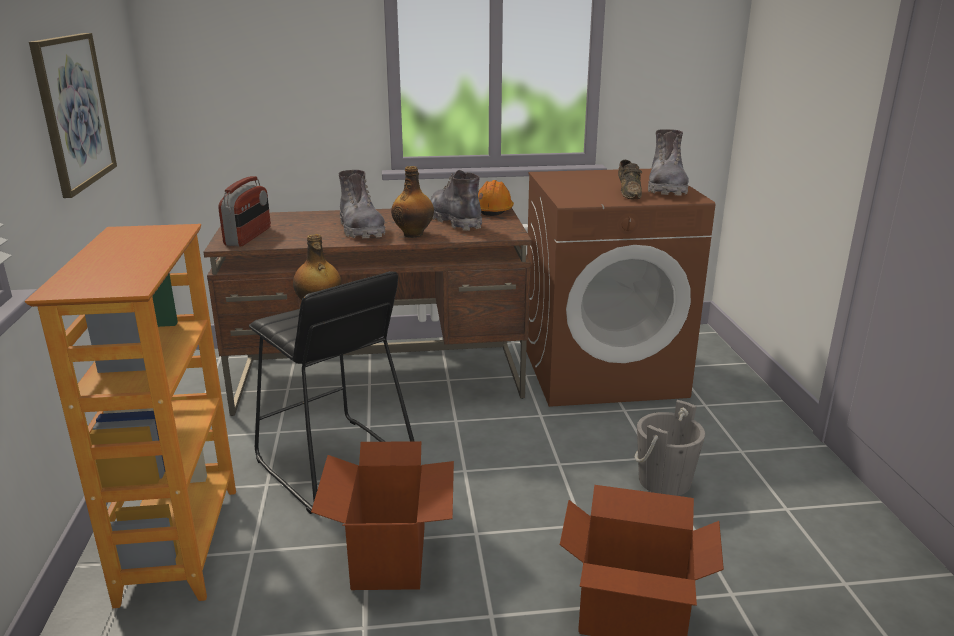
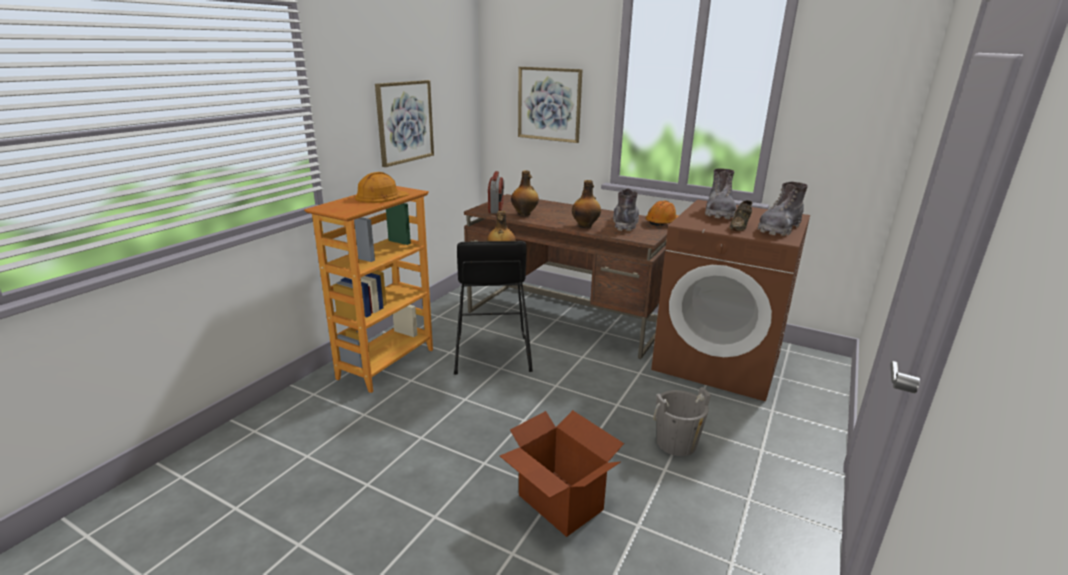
camera: 35 degrees right, 0 degrees up
radio [218,176,271,246] -> radio turned 45 degrees counterclockwise [488,171,504,214]
cardboard box [311,441,454,590] -> none
grey boot [339,170,385,238] -> grey boot moved to [705,169,737,219]
none -> orange hard hat [355,172,409,203]
none -> bottle [511,170,539,216]
none -> picture [518,67,583,143]

